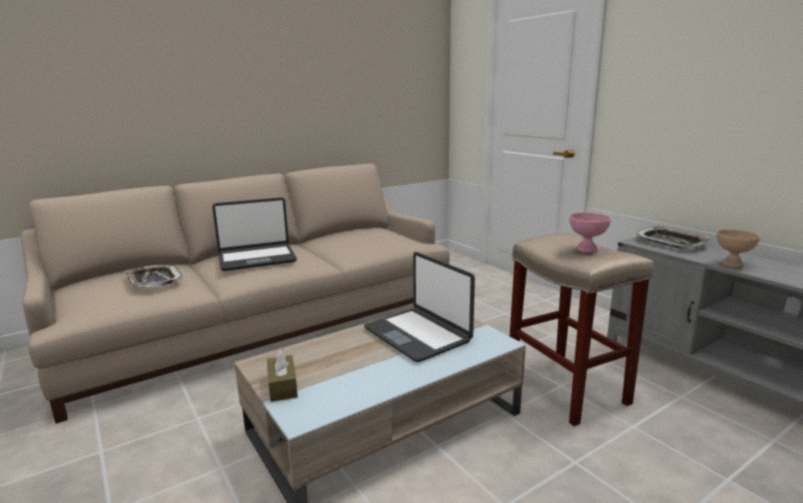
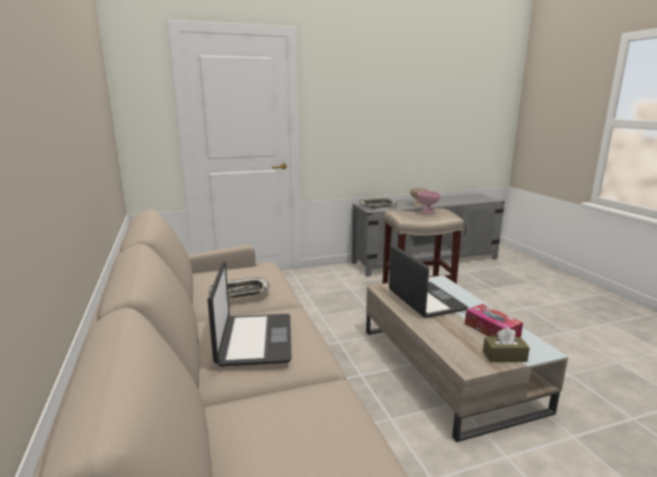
camera: 75 degrees left, 0 degrees up
tray [125,264,183,287] -> tray moved to [208,277,271,298]
laptop [364,252,475,362] -> laptop turned 90 degrees counterclockwise [389,245,468,318]
none -> tissue box [465,304,523,337]

